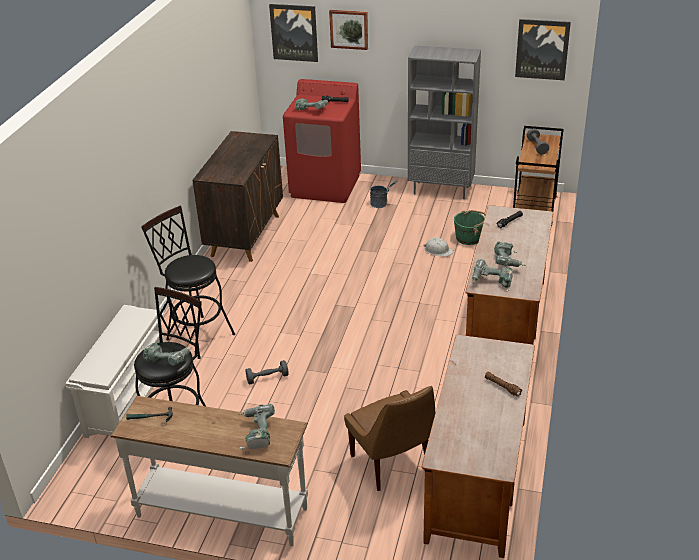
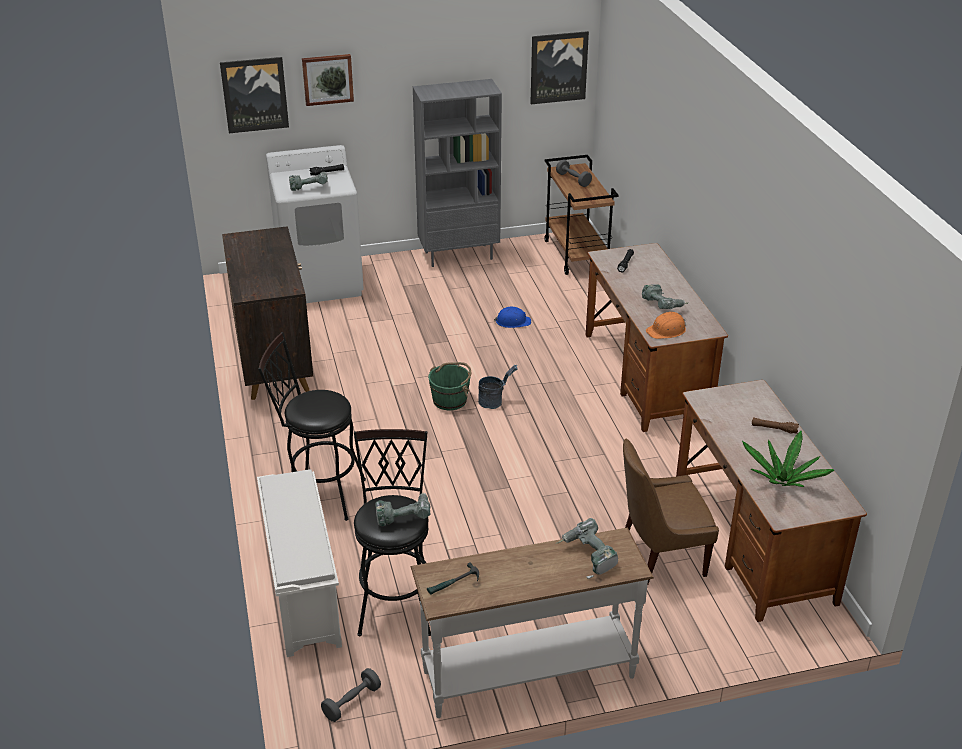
camera: 30 degrees left, 0 degrees up
grey dumbbell [245,360,289,385] -> grey dumbbell moved to [321,668,381,722]
red washing machine [283,79,361,203] -> white washing machine [266,145,364,303]
brown chair [344,386,435,491] -> brown chair turned 135 degrees clockwise [623,438,719,584]
grey bucket [370,181,398,208] -> grey bucket moved to [478,365,517,409]
white hard hat [423,237,454,257] -> blue hard hat [494,307,531,328]
green bucket [454,210,486,245] -> green bucket moved to [428,362,471,410]
power drill [472,259,513,292] -> orange hard hat [646,312,686,339]
none -> potted plant [742,431,834,487]

